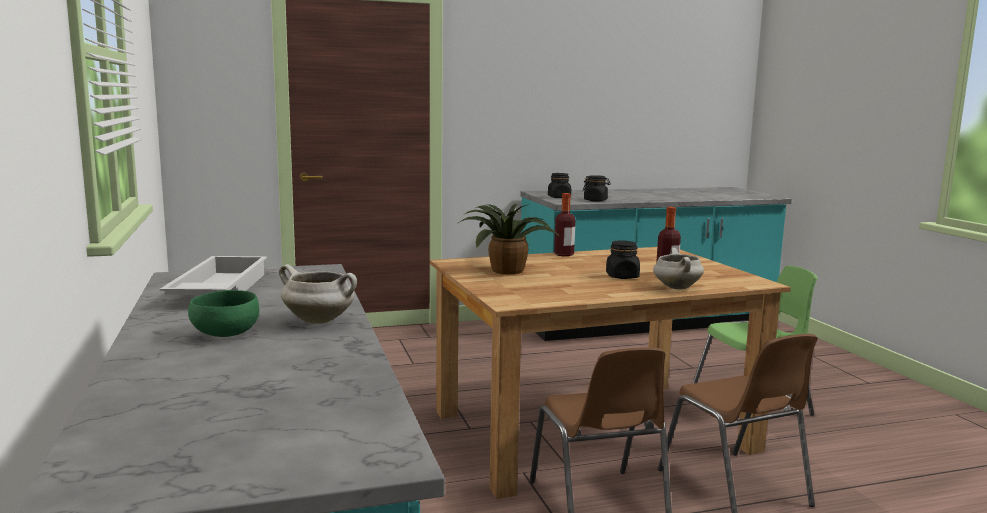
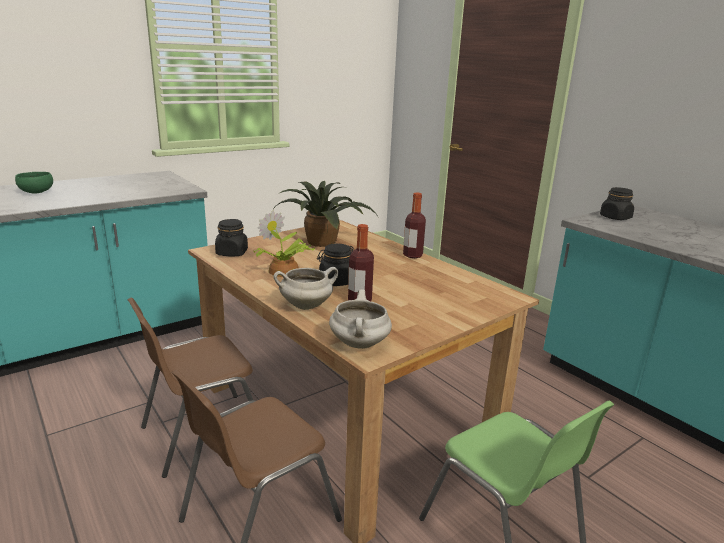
camera: 70 degrees right, 10 degrees up
white tray [160,256,267,295] -> none
white cooking pot [279,264,357,324] -> white cooking pot moved to [329,289,392,349]
black jar [583,175,611,202] -> black jar moved to [215,219,248,256]
none -> potted plant [254,210,315,277]

